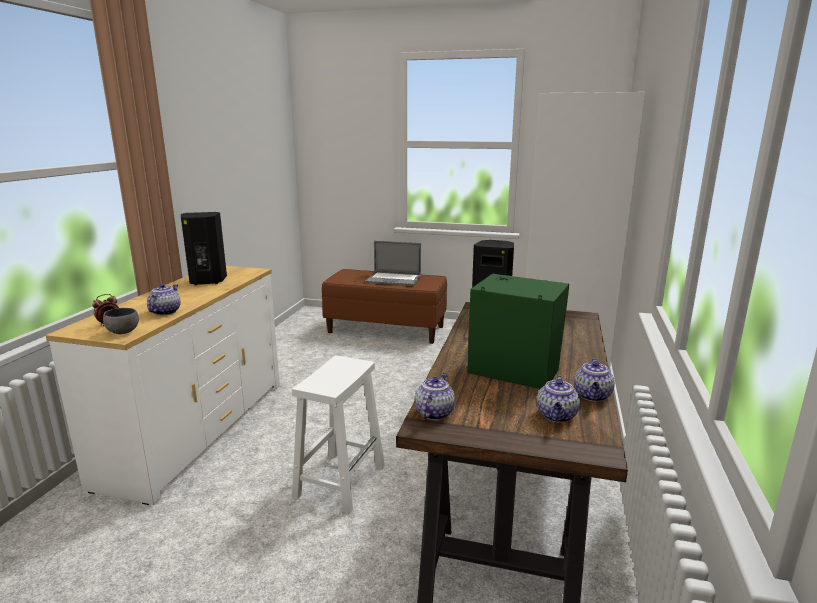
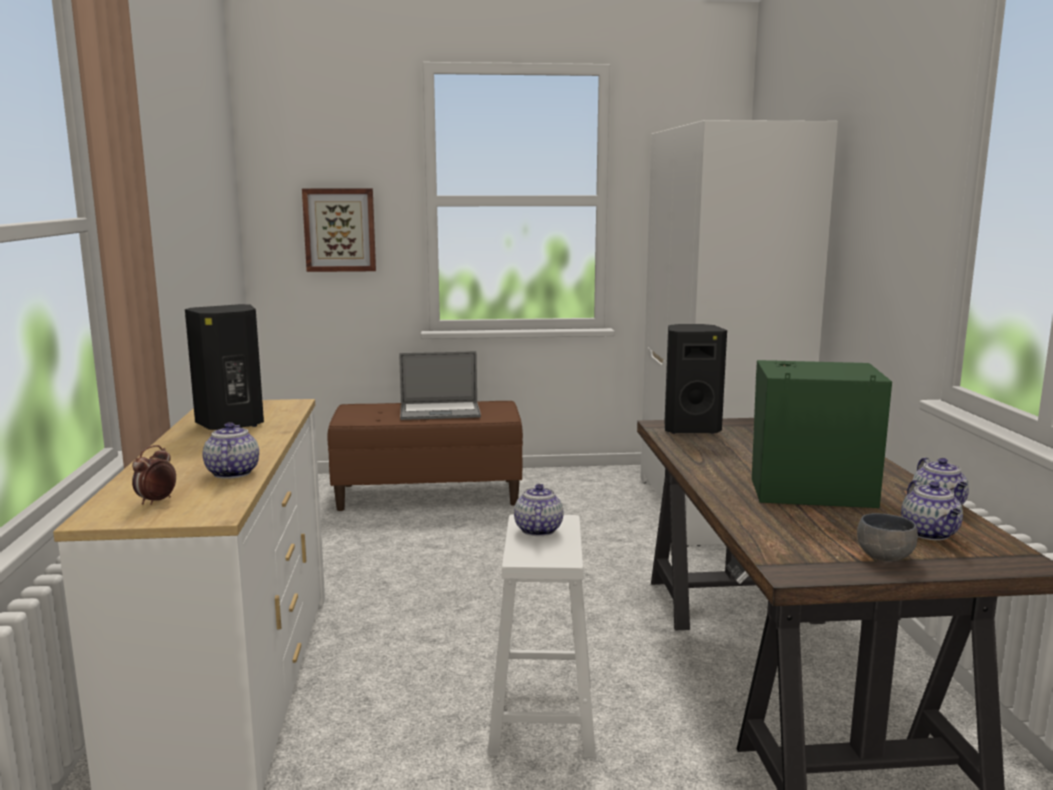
camera: 20 degrees left, 5 degrees down
grey bowl [103,308,139,334] -> grey bowl moved to [857,513,918,561]
teapot [414,373,455,420] -> teapot moved to [514,484,563,536]
none -> picture [302,188,376,272]

